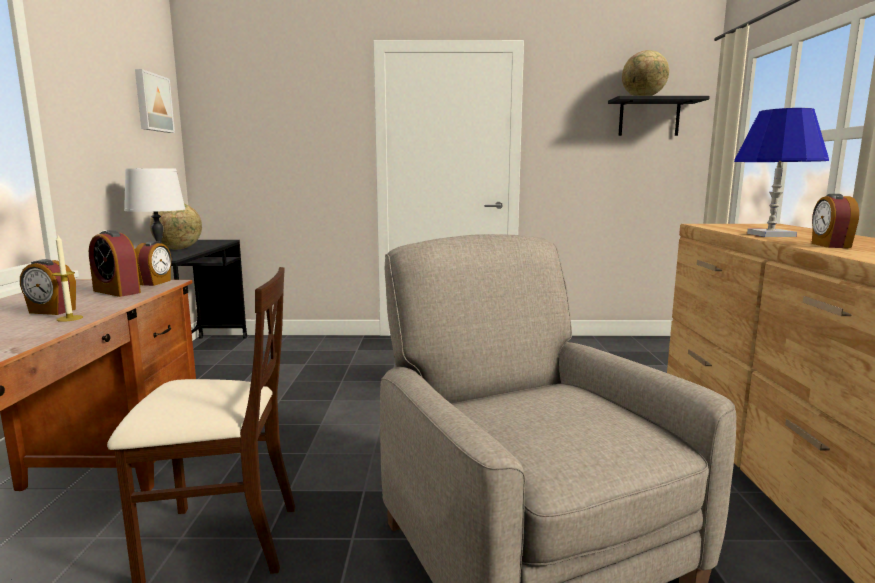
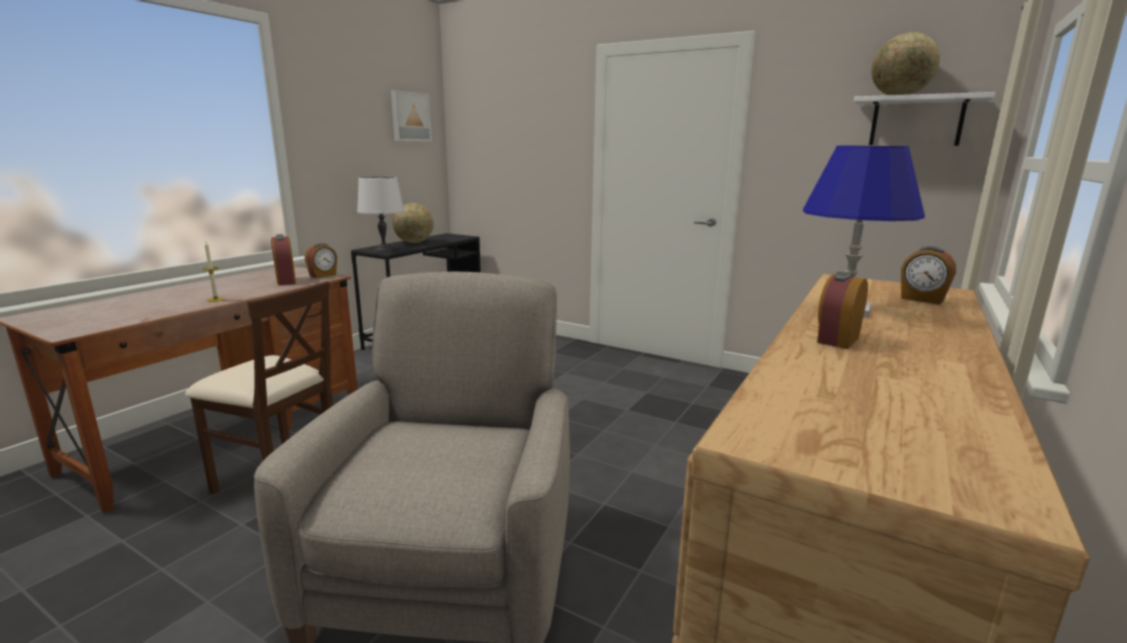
camera: 30 degrees right, 5 degrees up
alarm clock [20,259,76,315] -> alarm clock moved to [901,246,956,305]
black shelf [608,96,710,136] -> white shelf [854,92,996,146]

